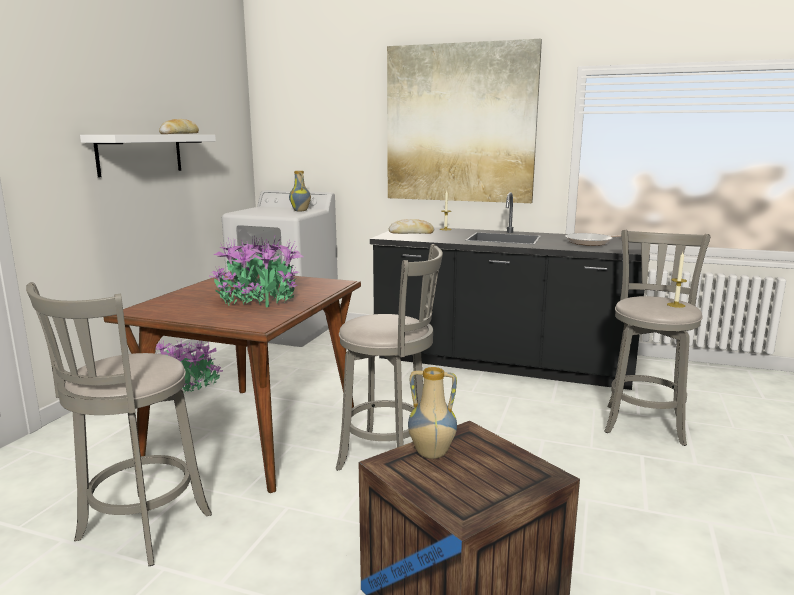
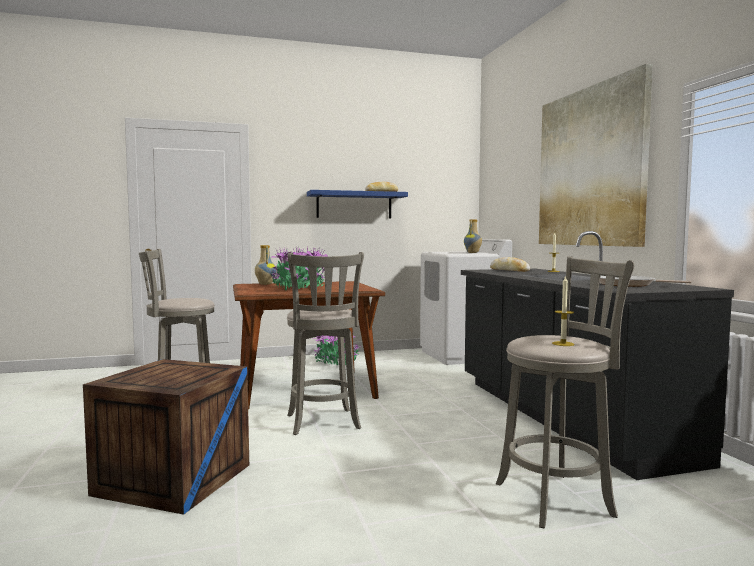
camera: 55 degrees right, 10 degrees down
white shelf [80,135,216,177] -> blue shelf [307,190,408,218]
vase [408,367,457,459] -> vase moved to [255,245,276,285]

